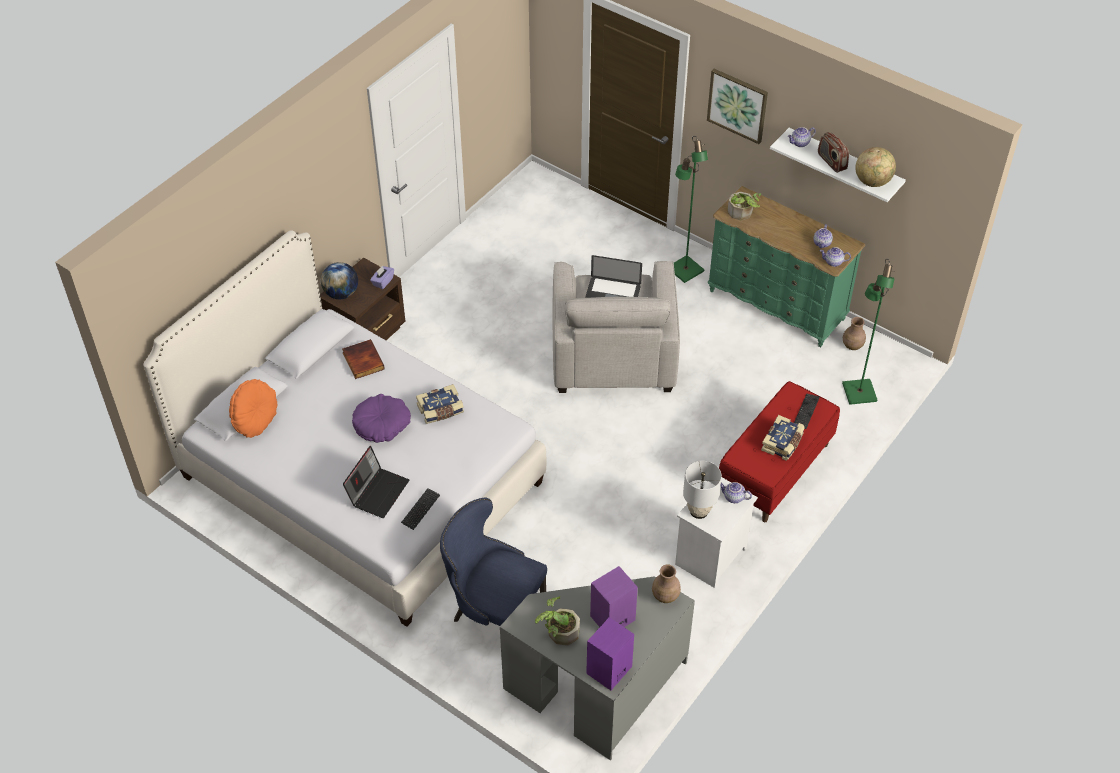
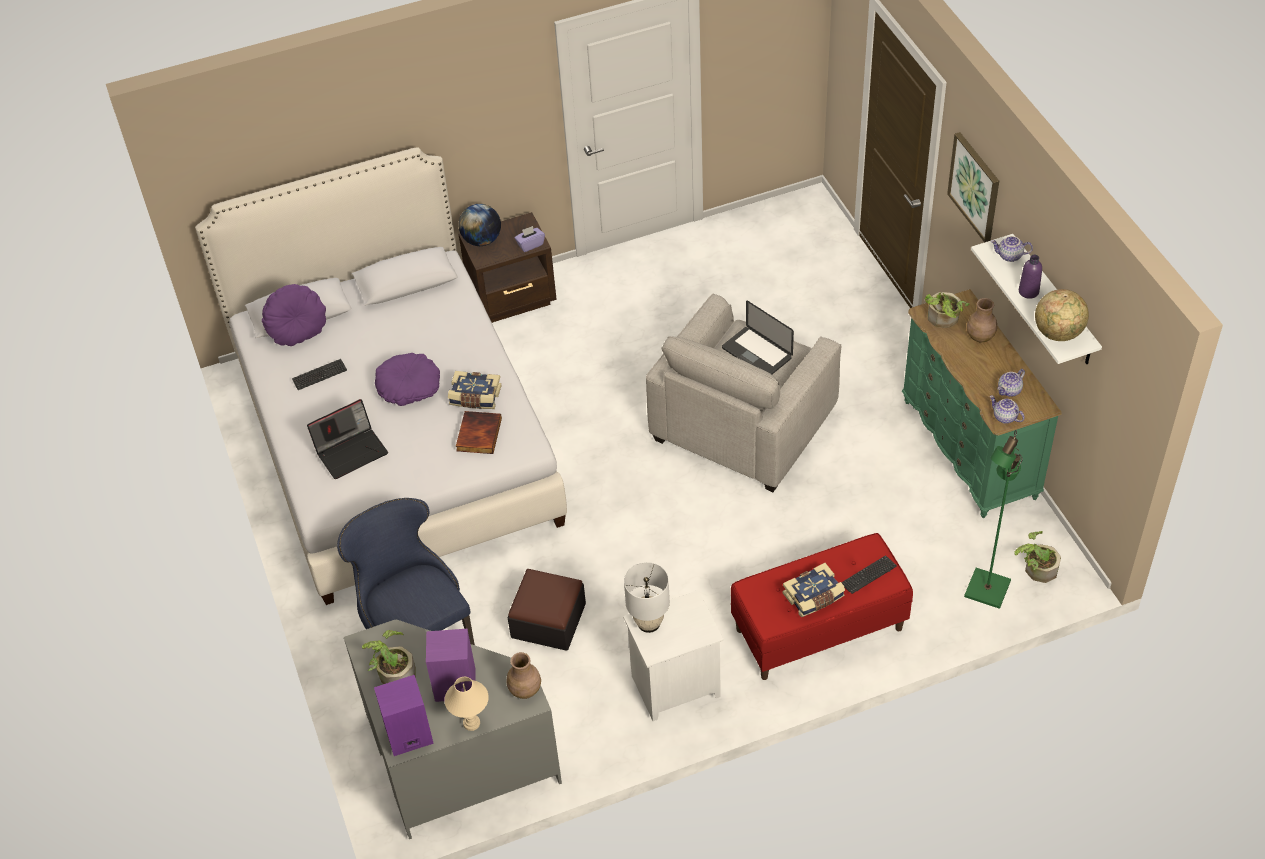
camera: 35 degrees right, 0 degrees up
orange pillow [229,379,277,438] -> purple pillow [262,284,326,346]
book [342,339,385,379] -> book moved to [456,411,502,454]
keyboard [401,488,440,530] -> keyboard moved to [292,359,347,390]
green floor lamp [674,136,708,283] -> none
teapot [720,482,752,503] -> none
radio [818,132,849,173] -> purple bottle [1019,255,1042,299]
brown vase [843,317,866,350] -> brown vase moved to [967,298,997,342]
none -> beige table lamp [444,677,489,731]
none -> ottoman [508,569,586,651]
none -> potted plant [1015,531,1061,583]

